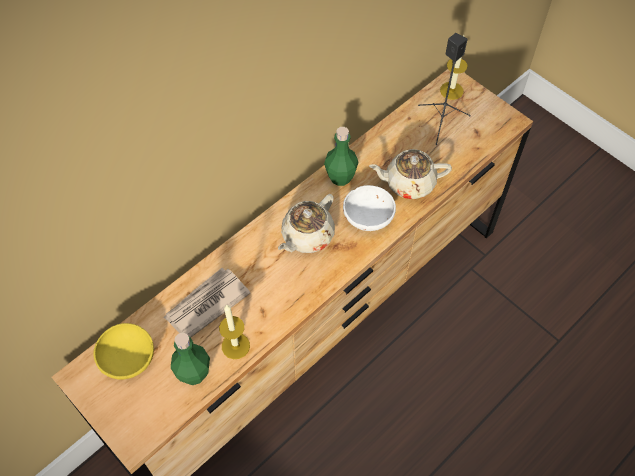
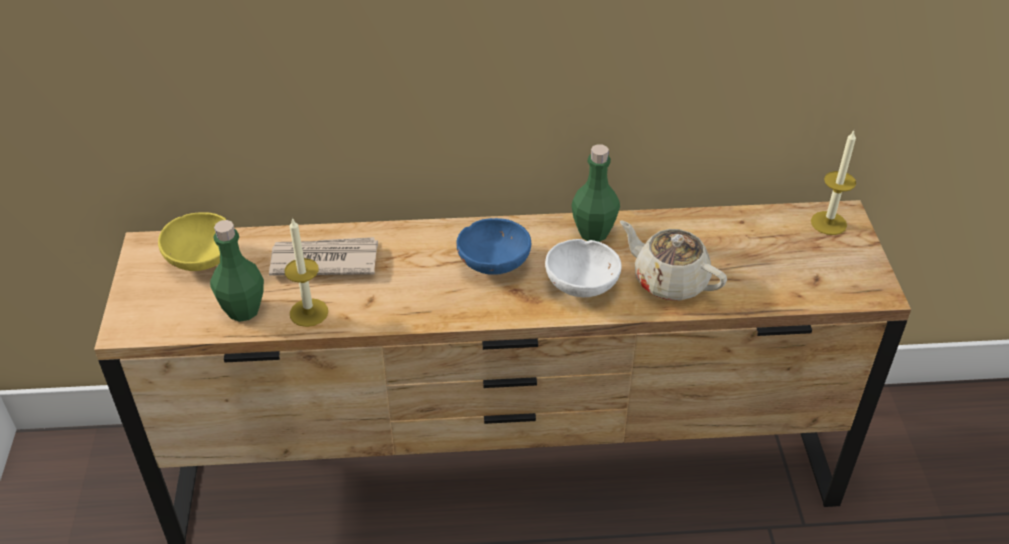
camera: 40 degrees right, 15 degrees down
beige teapot [278,194,335,253] -> blue bowl [456,218,531,275]
black speaker [418,33,471,145] -> none

